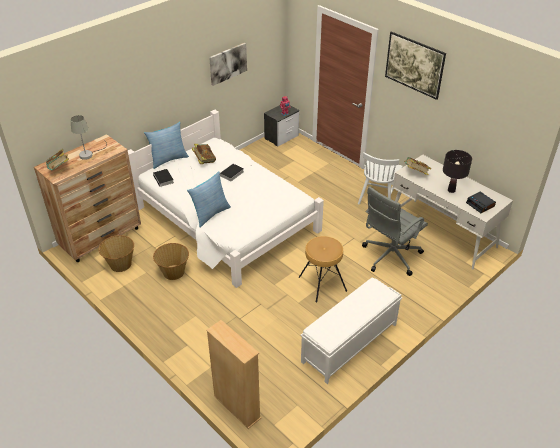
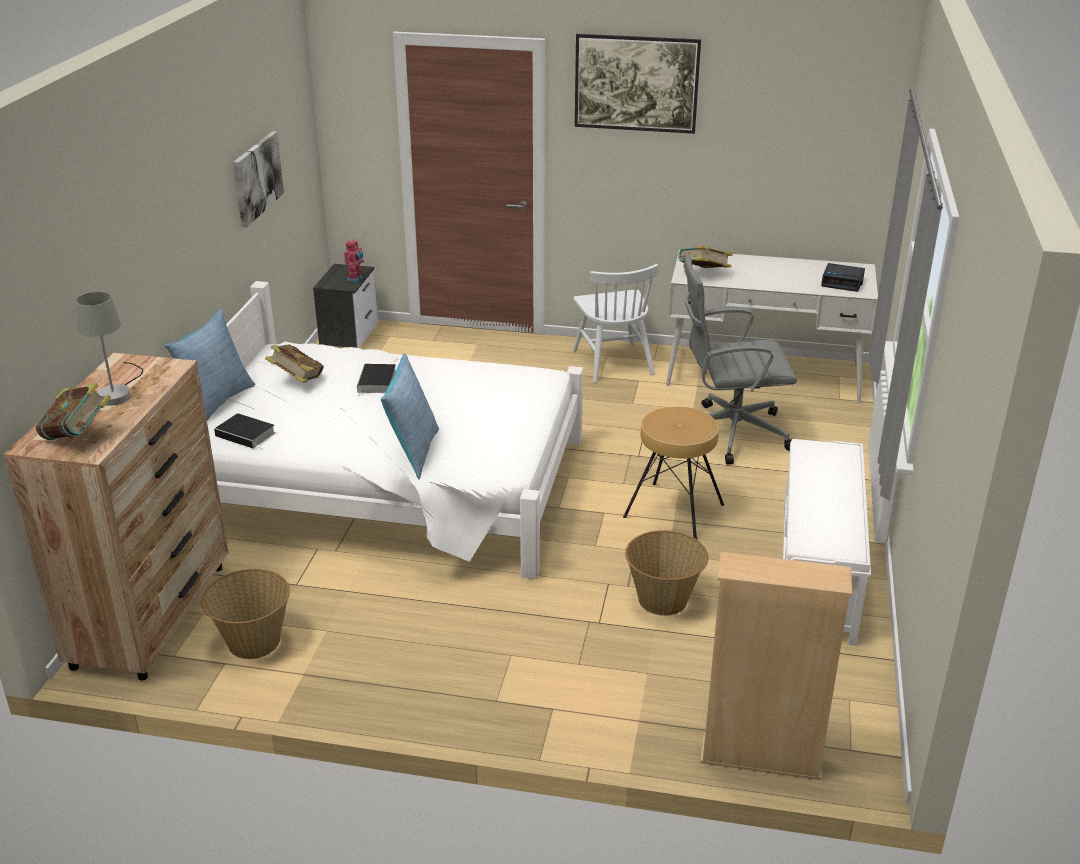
camera: 35 degrees left, 10 degrees down
basket [153,243,189,280] -> basket moved to [625,530,708,616]
grey office chair [362,186,428,276] -> grey office chair turned 75 degrees clockwise [683,254,797,464]
black table lamp [443,150,472,193] -> none

